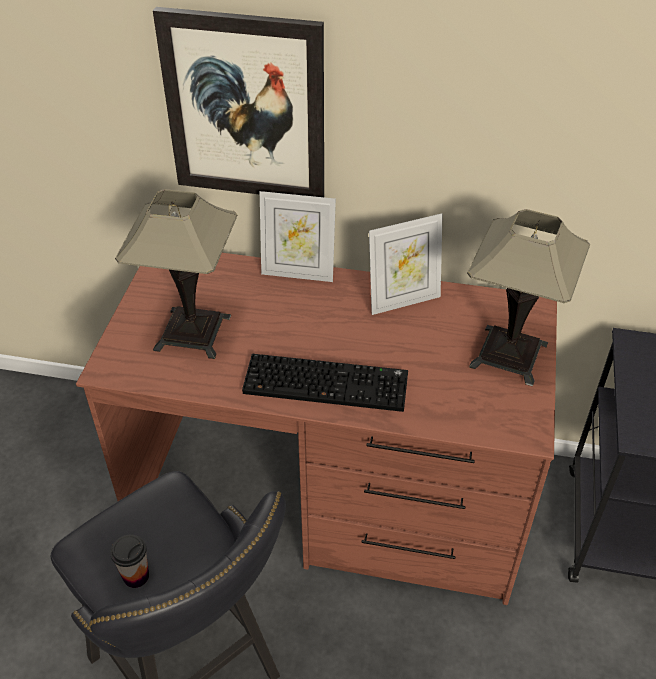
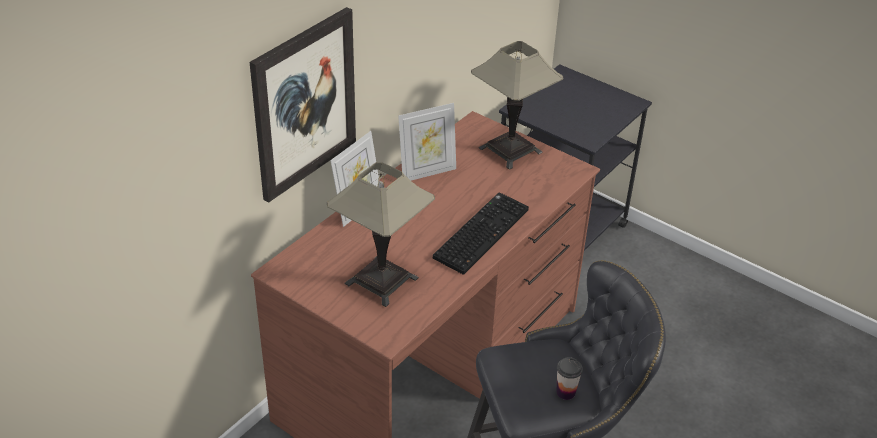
camera: 65 degrees left, 5 degrees down
picture frame [369,213,443,315] -> picture frame turned 60 degrees clockwise [398,103,456,181]

